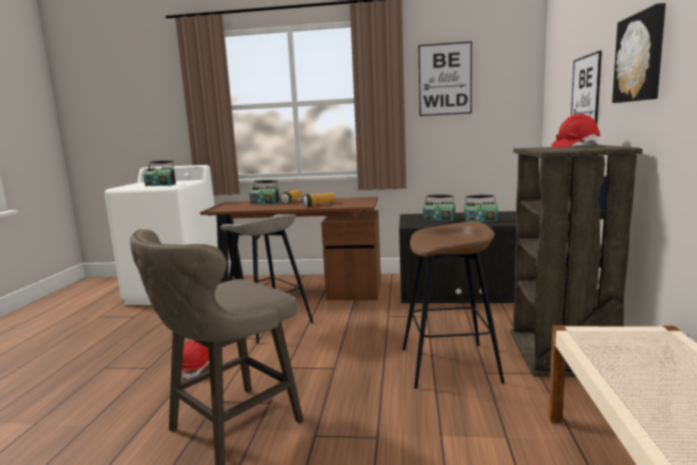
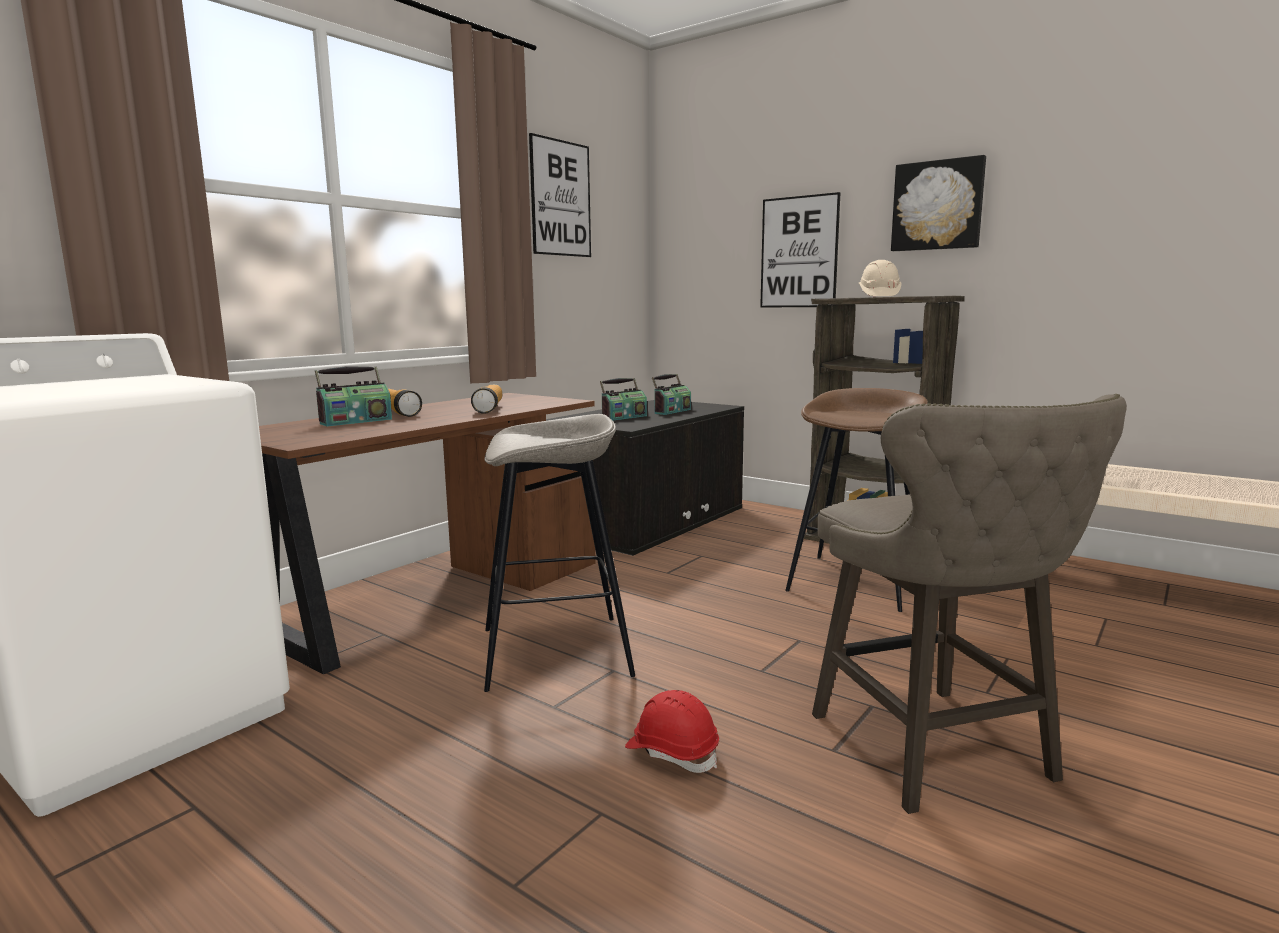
camera: 60 degrees left, 0 degrees up
radio [143,160,176,186] -> none
red hard hat [551,114,601,148] -> beige hard hat [859,260,901,297]

